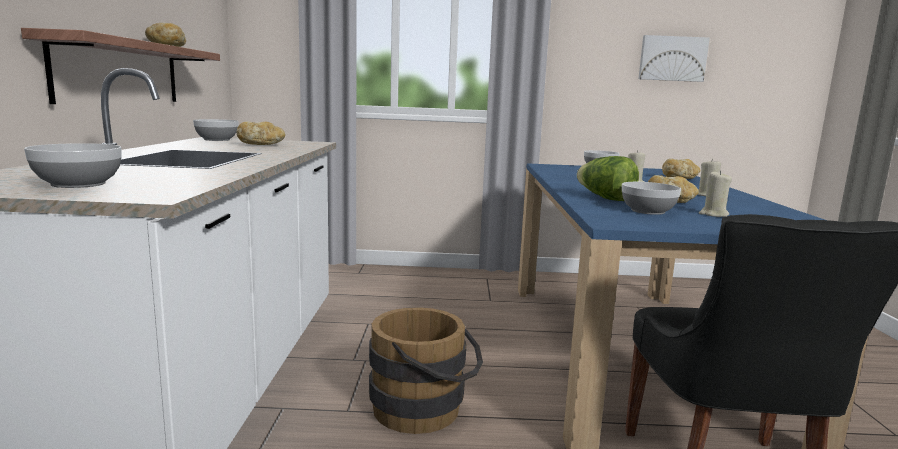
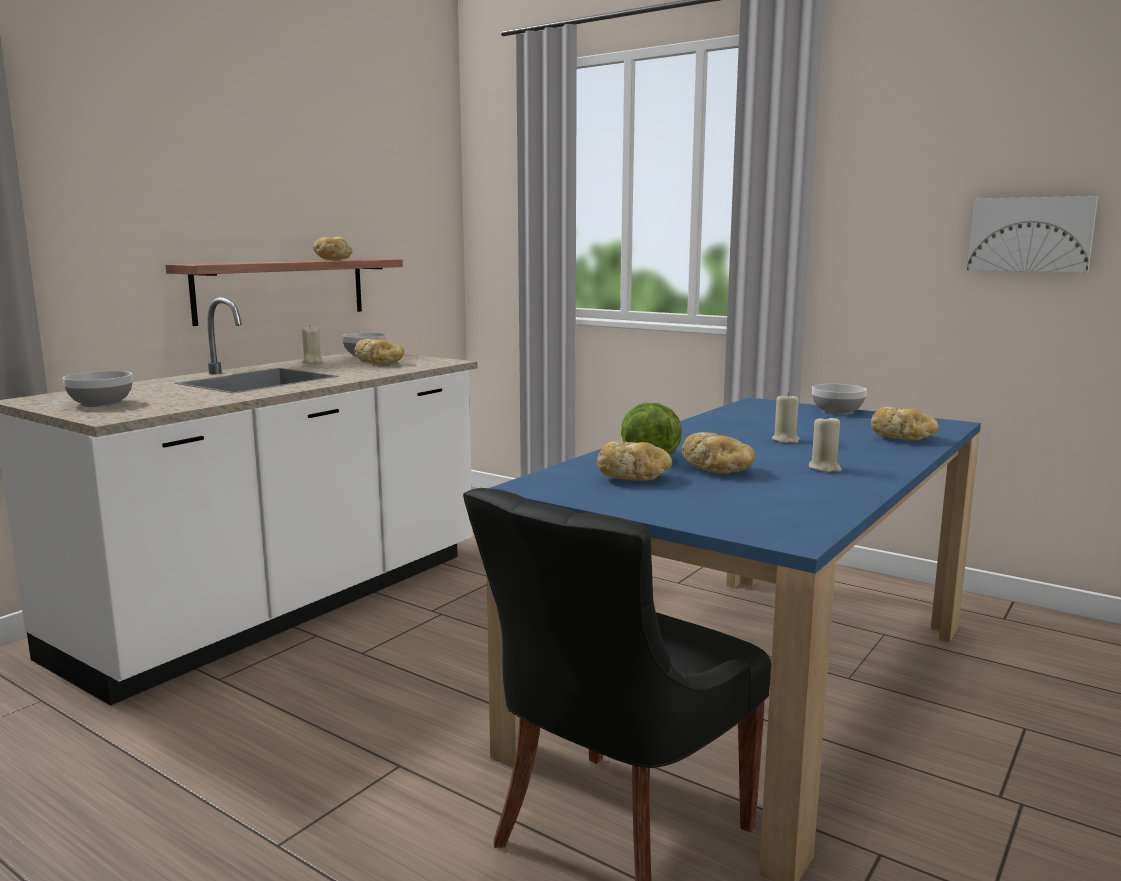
camera: 35 degrees right, 0 degrees up
brown bucket [369,307,483,434] -> none
bowl [622,182,681,215] -> bread [597,441,672,481]
beige candle [699,170,732,217] -> beige candle moved to [301,326,323,363]

